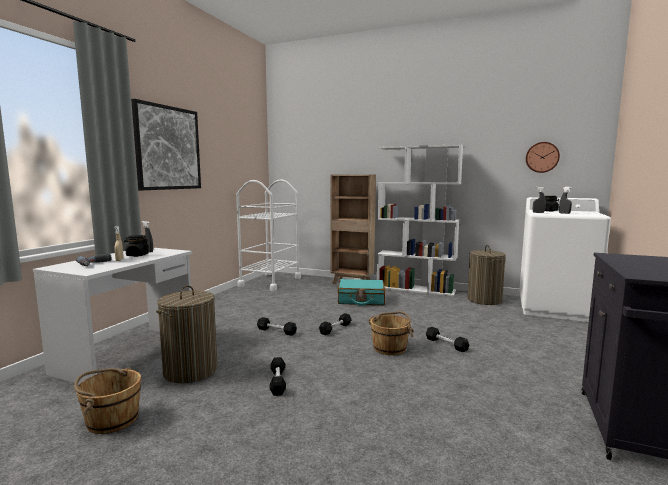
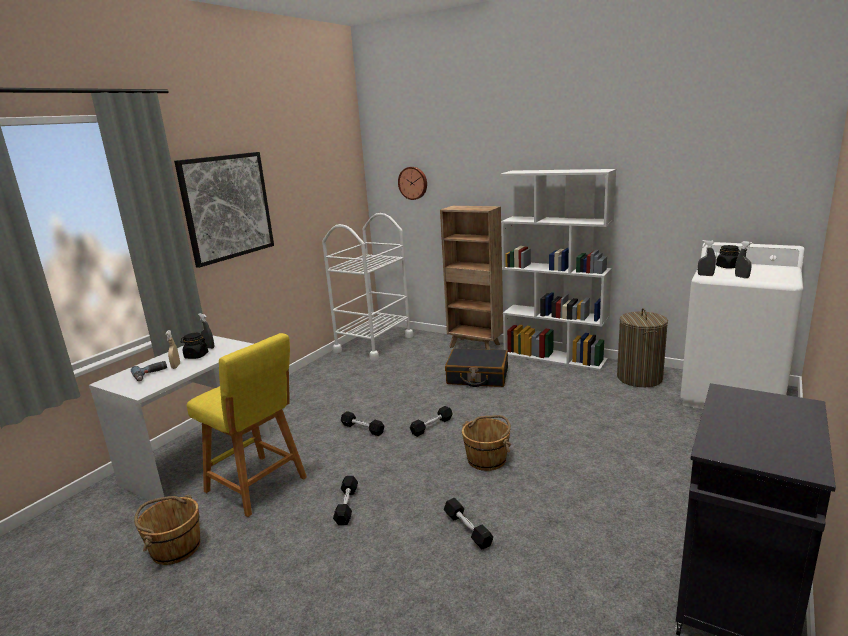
camera: 10 degrees right, 10 degrees up
laundry basket [156,285,217,383] -> yellow stool [187,333,307,517]
turquoise suitcase [338,279,385,306] -> black suitcase [445,348,508,387]
black dumbbell [426,327,469,352] -> black dumbbell moved to [444,498,493,549]
wall clock [526,142,560,173] -> wall clock moved to [398,167,427,200]

